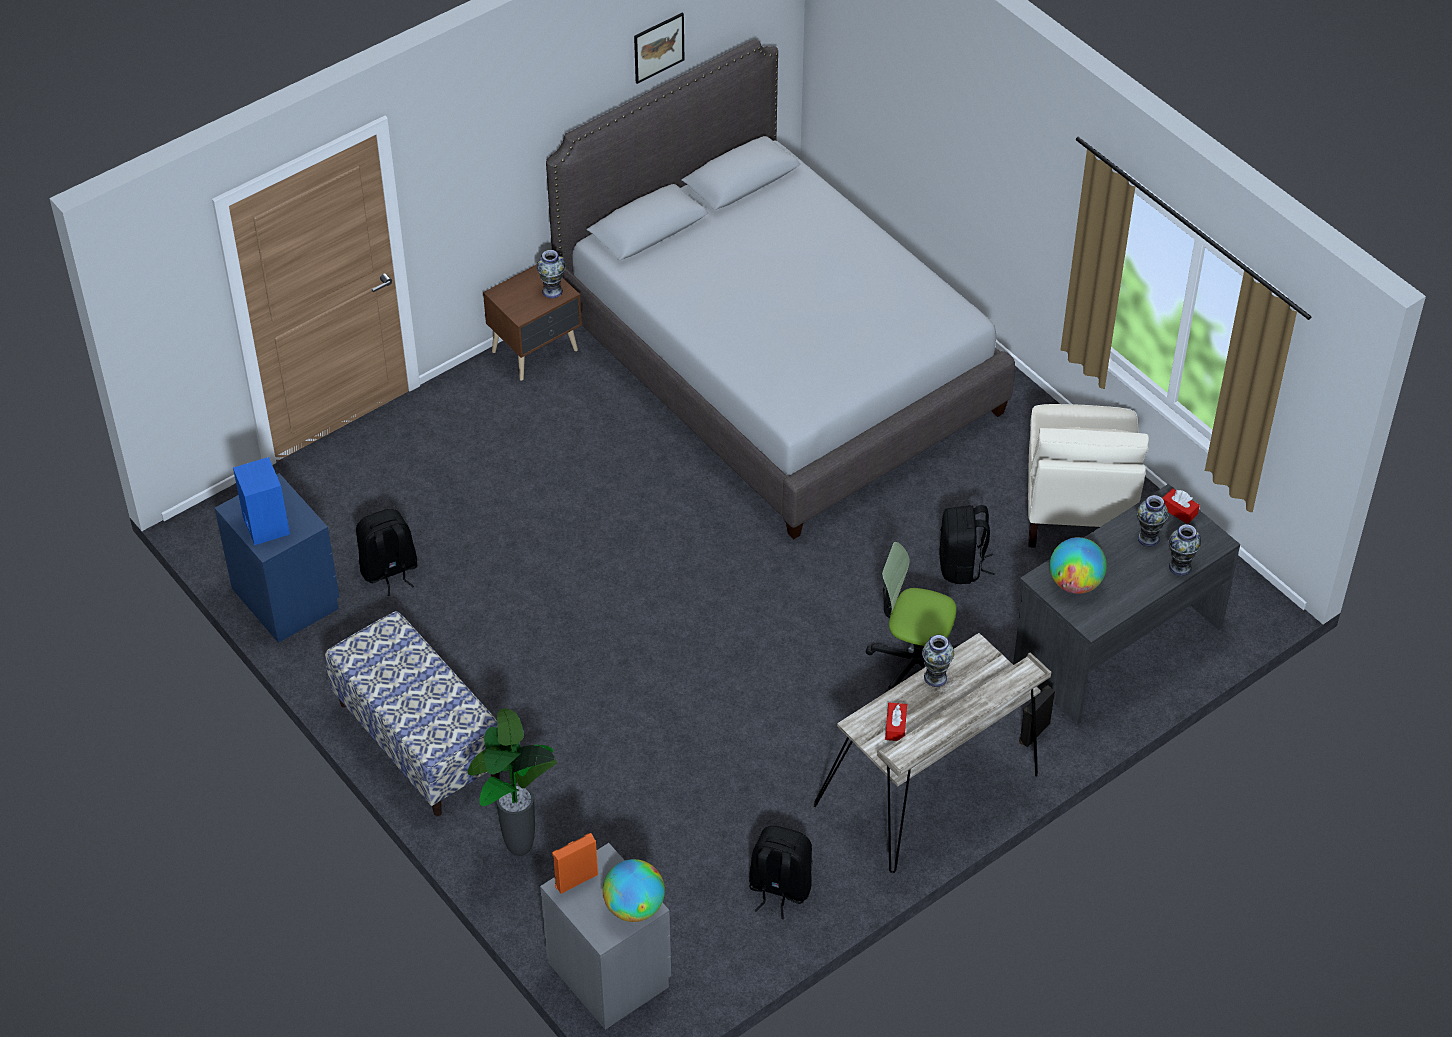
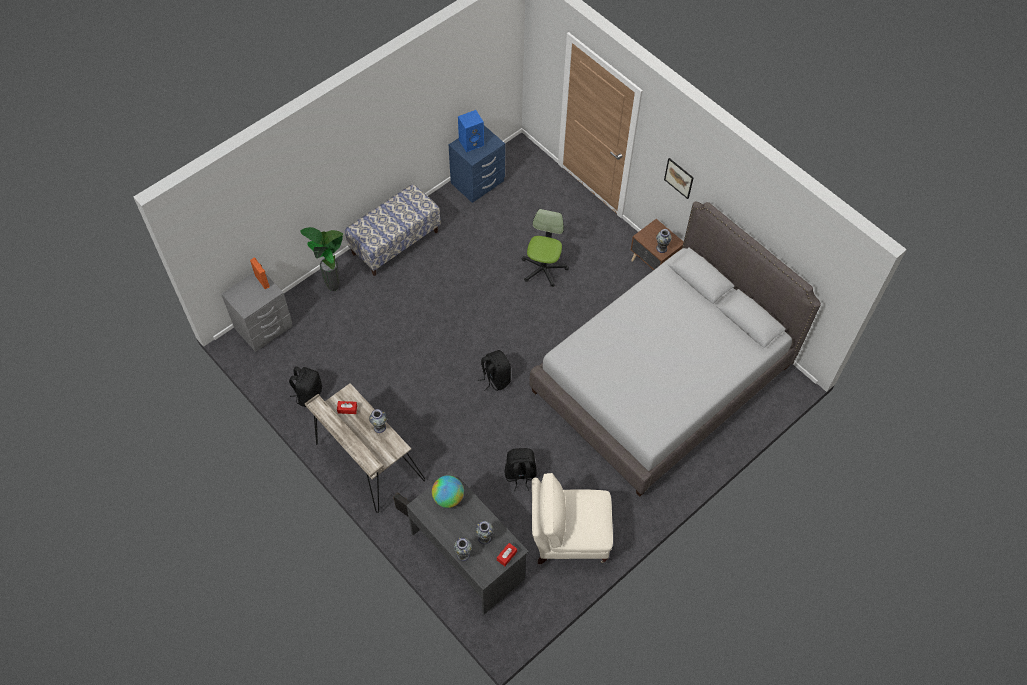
camera: 85 degrees right, 10 degrees up
black backpack [356,509,418,596] -> black backpack moved to [478,350,511,391]
globe [603,859,665,922] -> none
picture [634,13,684,84] -> picture moved to [664,158,694,199]
office chair [866,542,960,693] -> office chair moved to [521,209,569,287]

